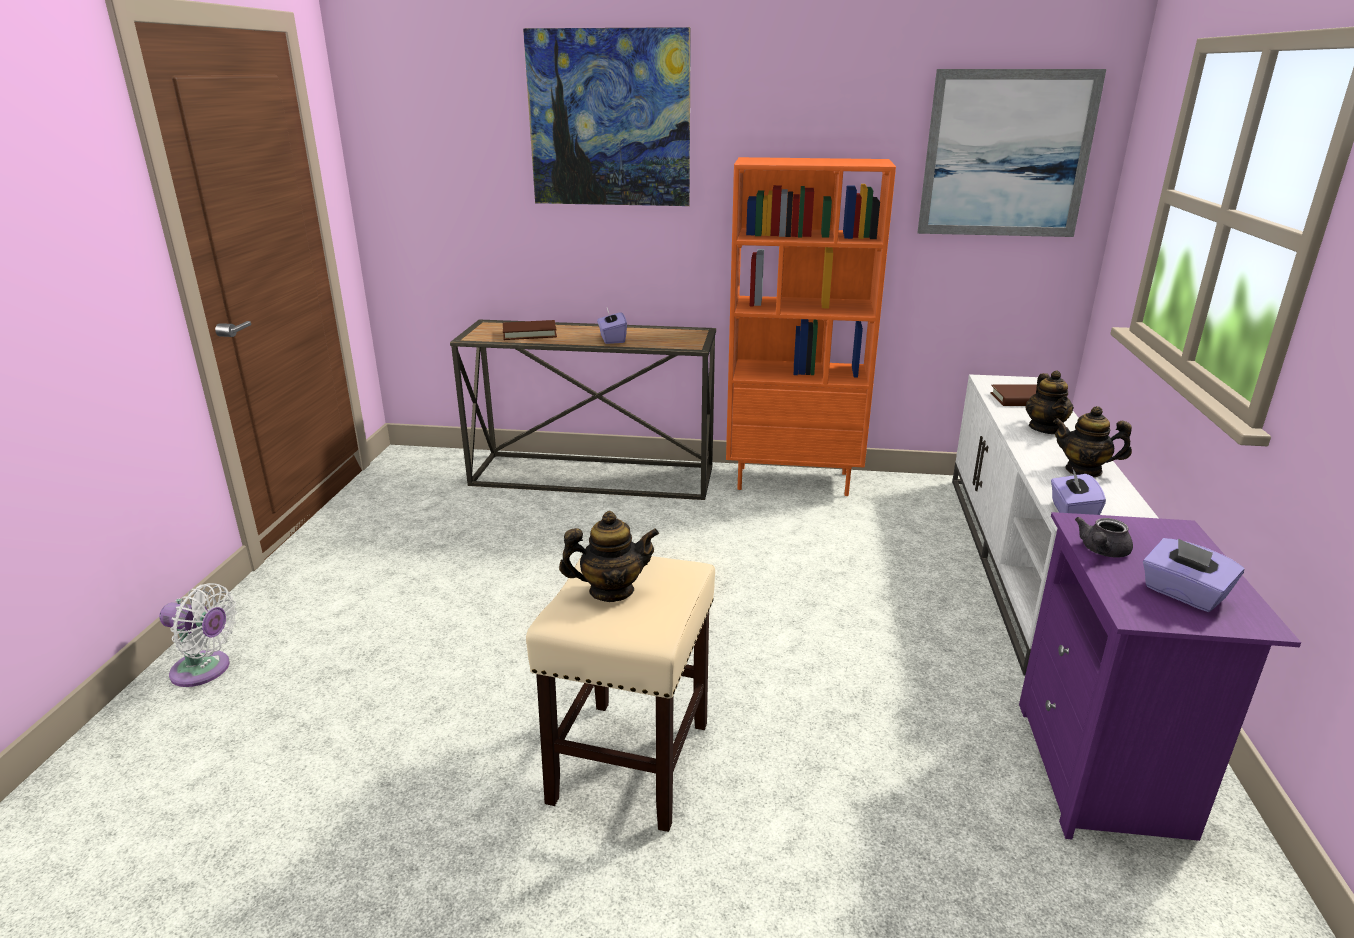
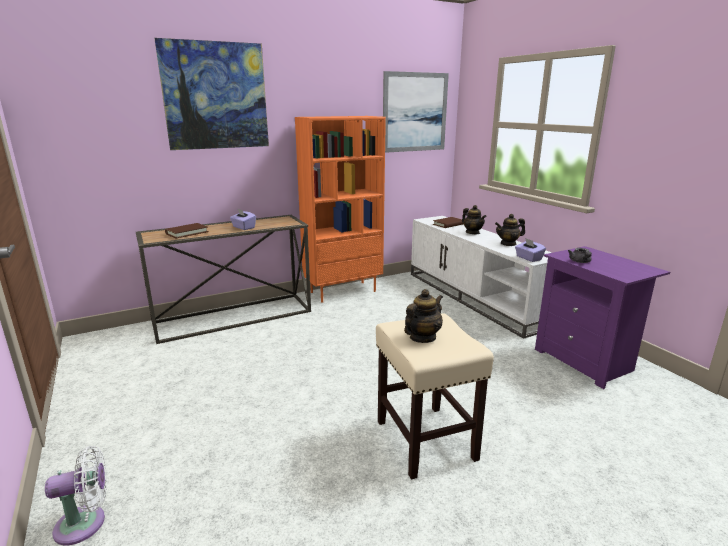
camera: 35 degrees left, 5 degrees down
purple tissue box [1143,538,1245,612] -> none

